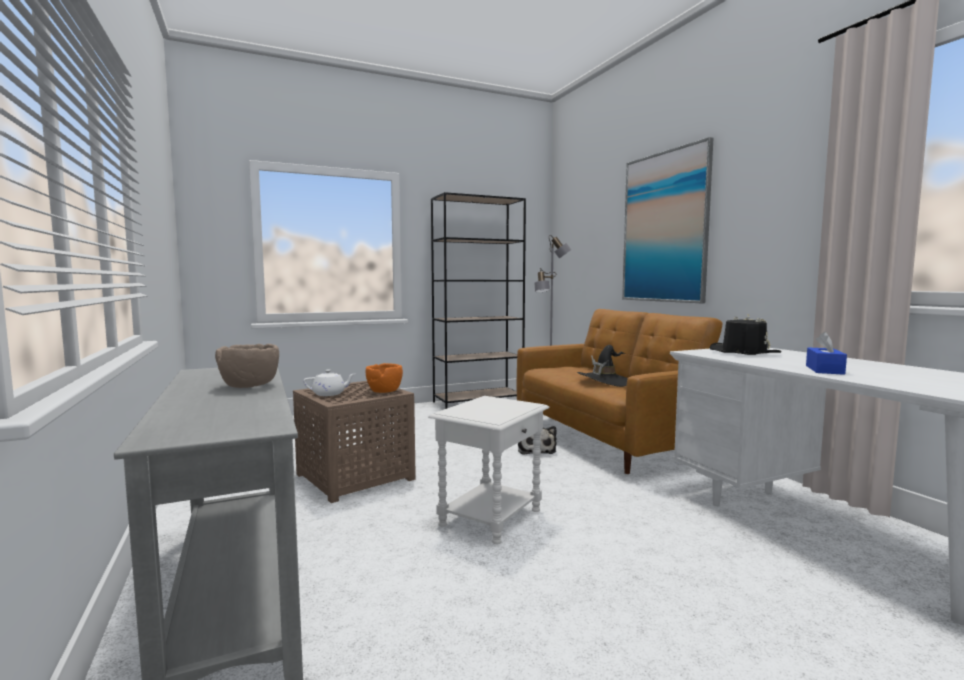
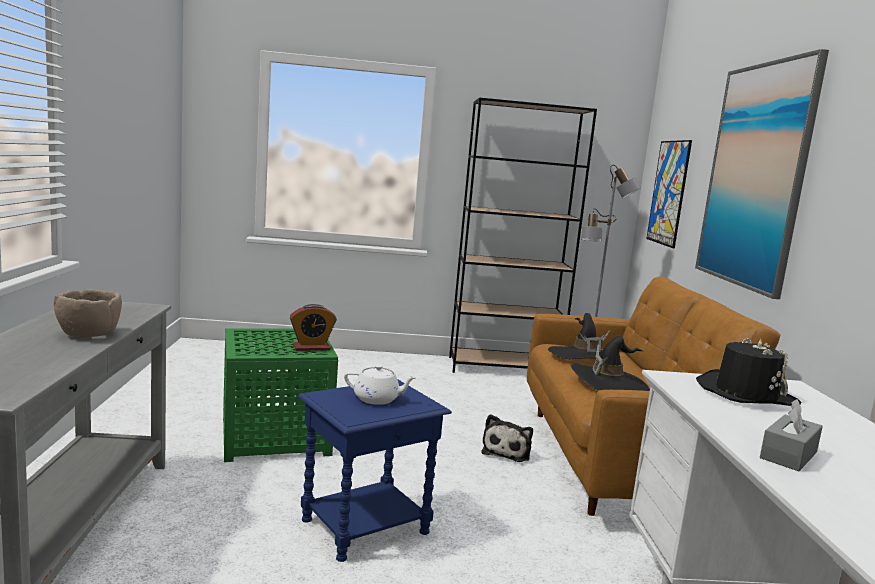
camera: 20 degrees right, 5 degrees up
brown side table [293,381,416,503] -> green side table [223,328,338,462]
white teapot [303,369,355,396] -> white teapot moved to [344,364,417,405]
orange bowl [366,363,403,393] -> alarm clock [290,304,337,351]
white side table [428,396,549,544] -> blue side table [298,379,452,562]
blue tissue box [806,332,847,375] -> grey tissue box [760,399,823,471]
none -> black hat [548,313,610,359]
none -> picture [646,140,692,248]

